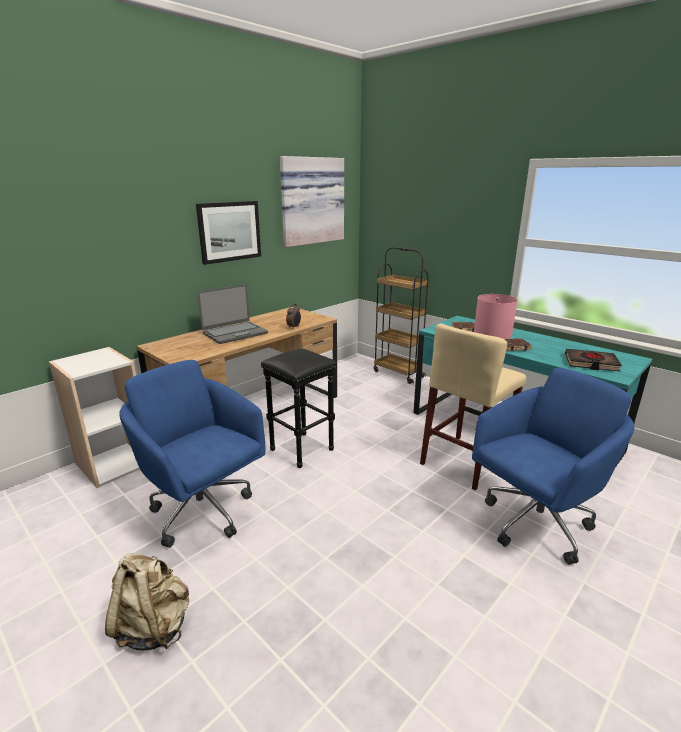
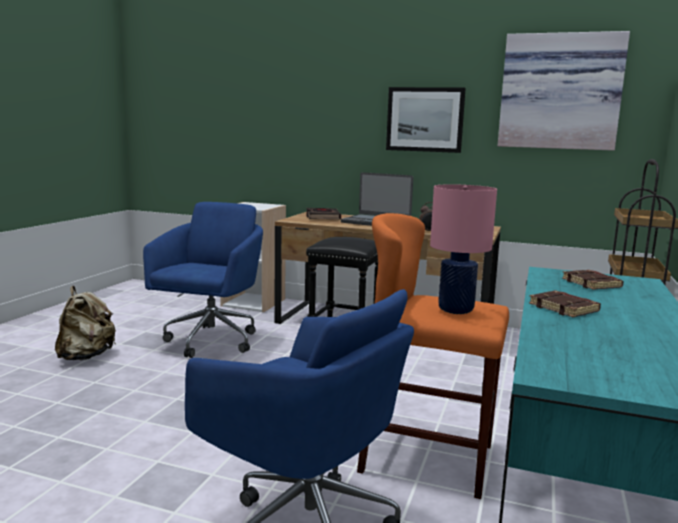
camera: 65 degrees right, 10 degrees down
beige stool [420,324,526,490] -> orange stool [357,213,509,499]
black book [565,349,622,371] -> black book moved to [306,208,341,220]

